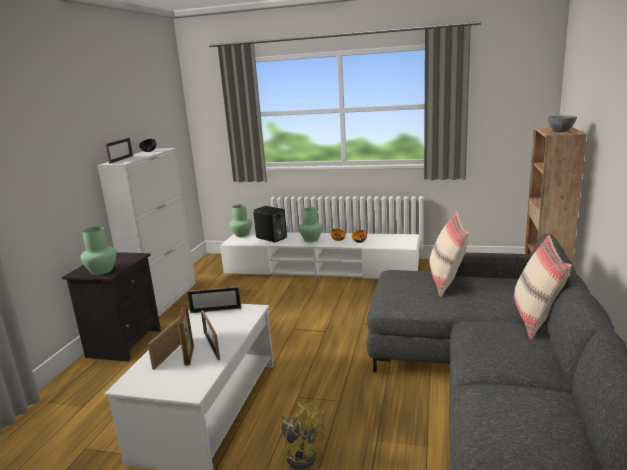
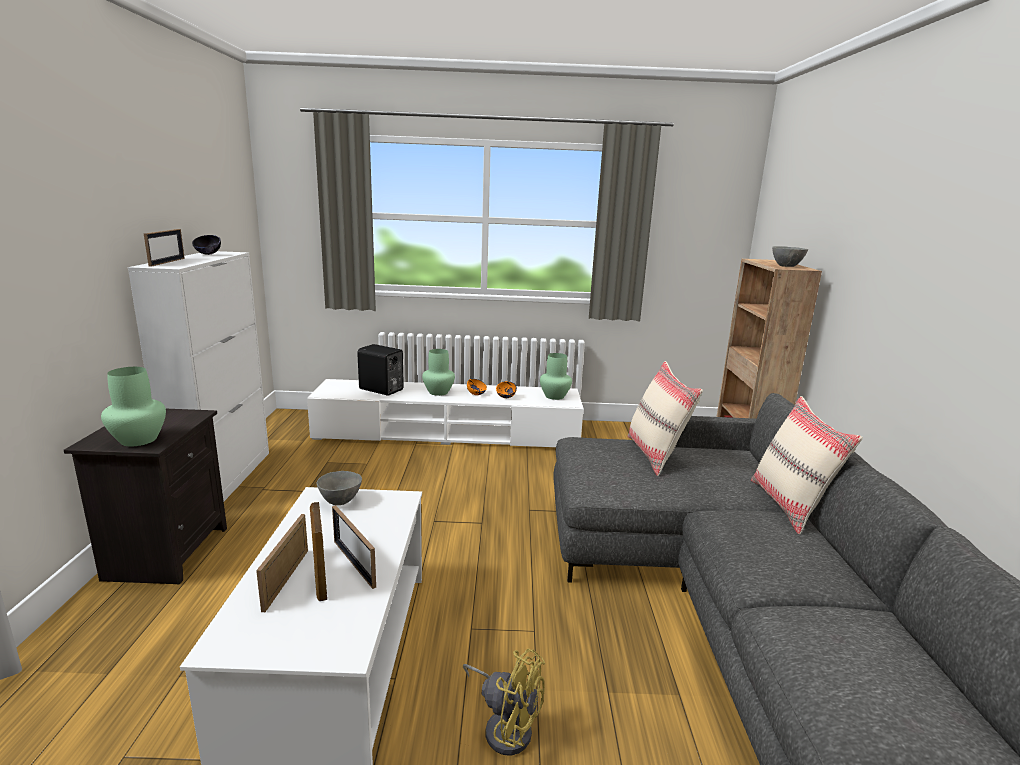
camera: 15 degrees left, 0 degrees up
picture frame [187,286,241,313] -> grey bowl [317,471,362,505]
green vase [229,205,252,237] -> green vase moved to [540,353,572,400]

